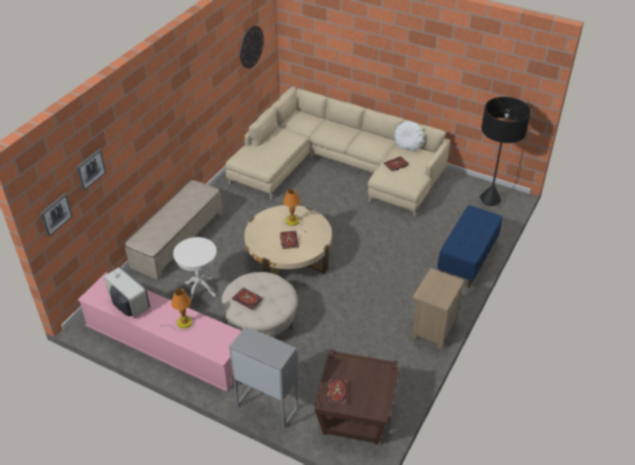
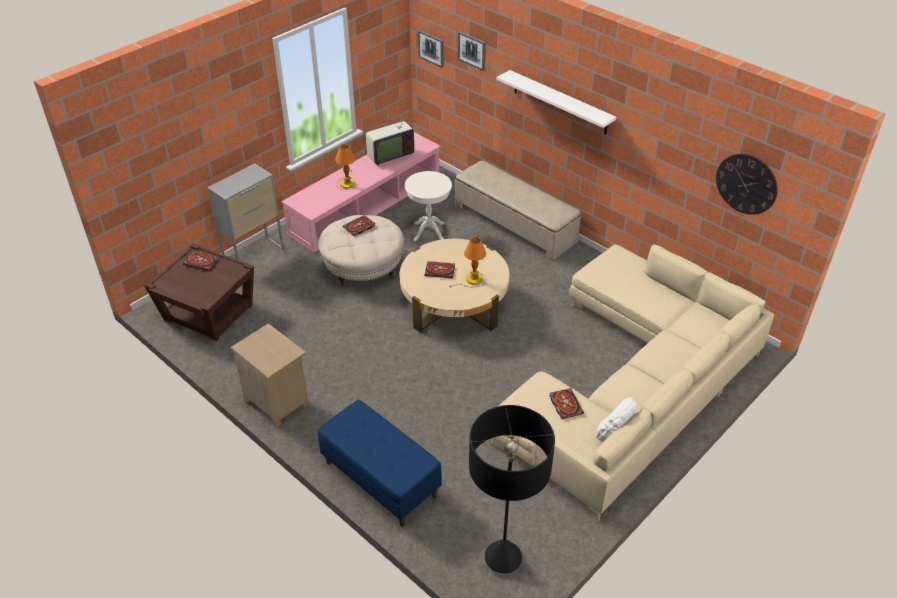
camera: 105 degrees right, 0 degrees up
none -> white shelf [496,70,616,135]

